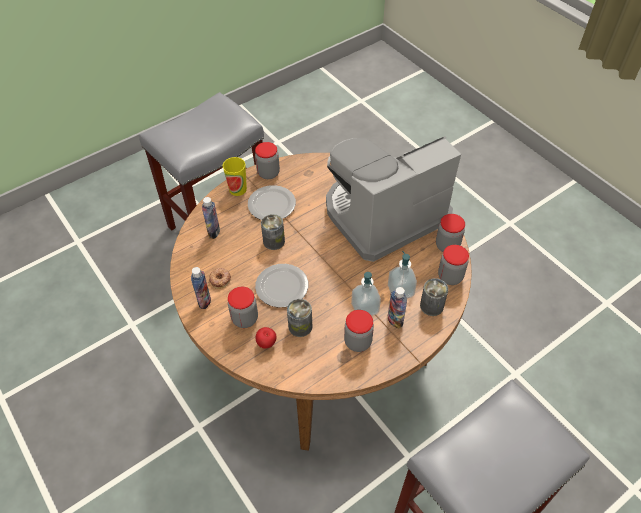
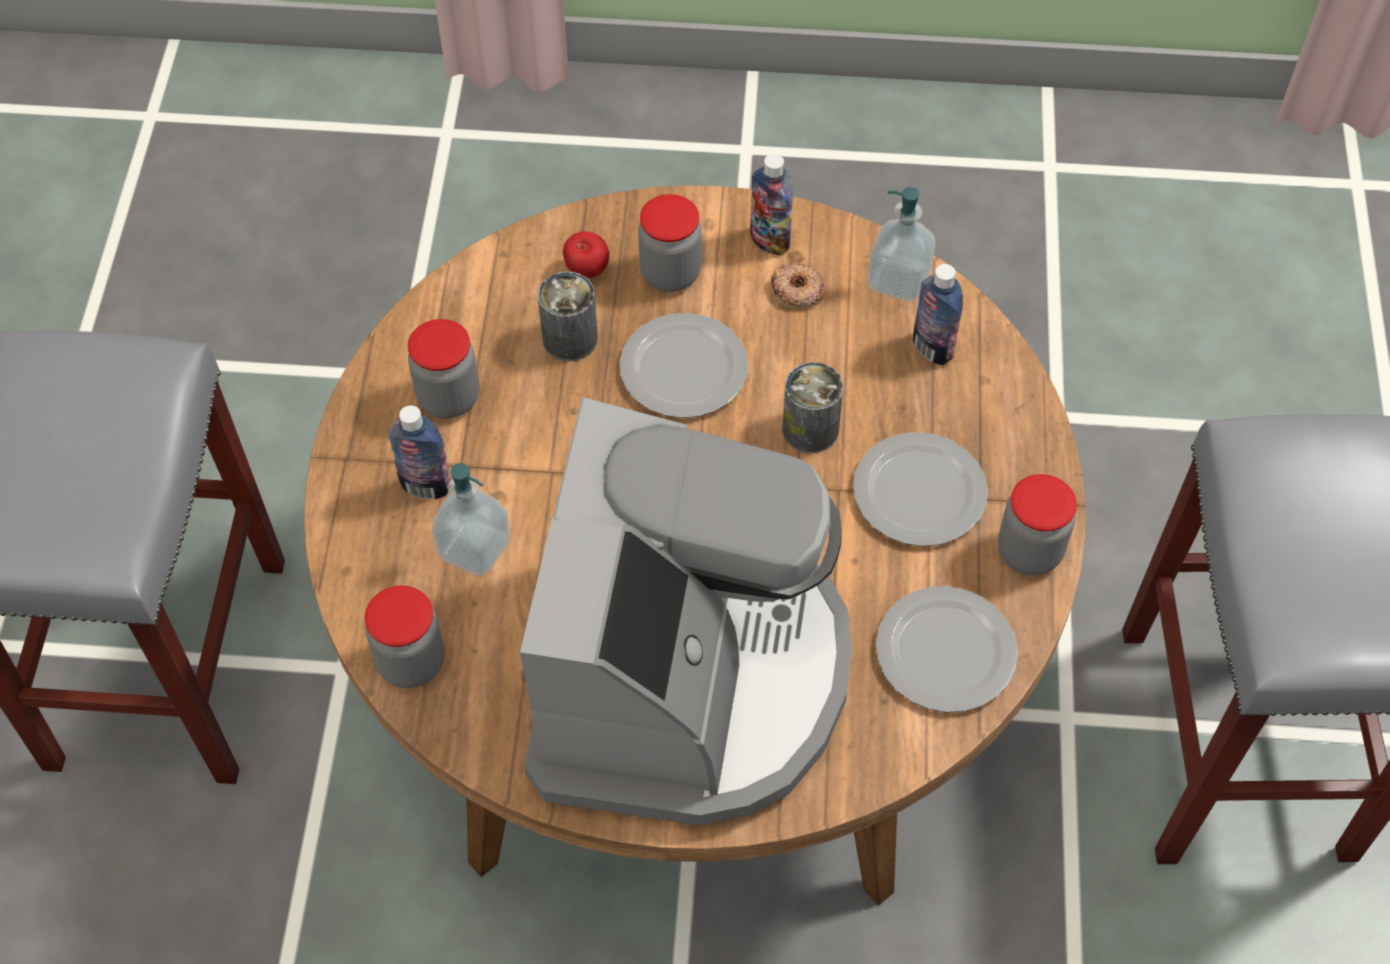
camera: 130 degrees right, 5 degrees up
cup [223,157,247,196] -> none
soap dispenser [351,272,381,316] -> soap dispenser moved to [868,187,935,301]
can [420,278,448,316] -> none
jar [436,214,465,252] -> none
none -> plate [876,586,1018,712]

